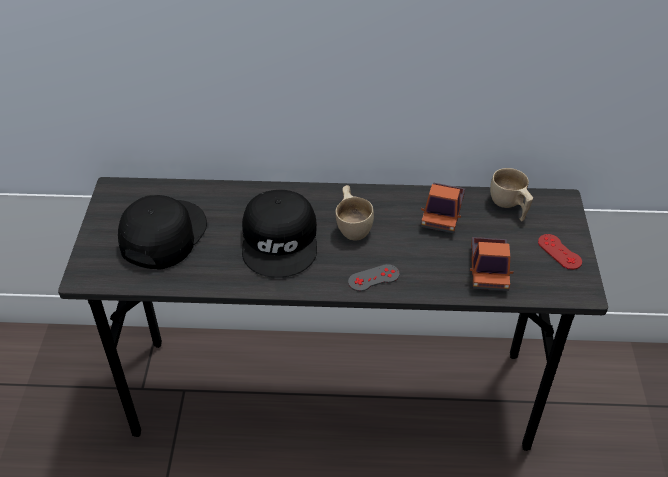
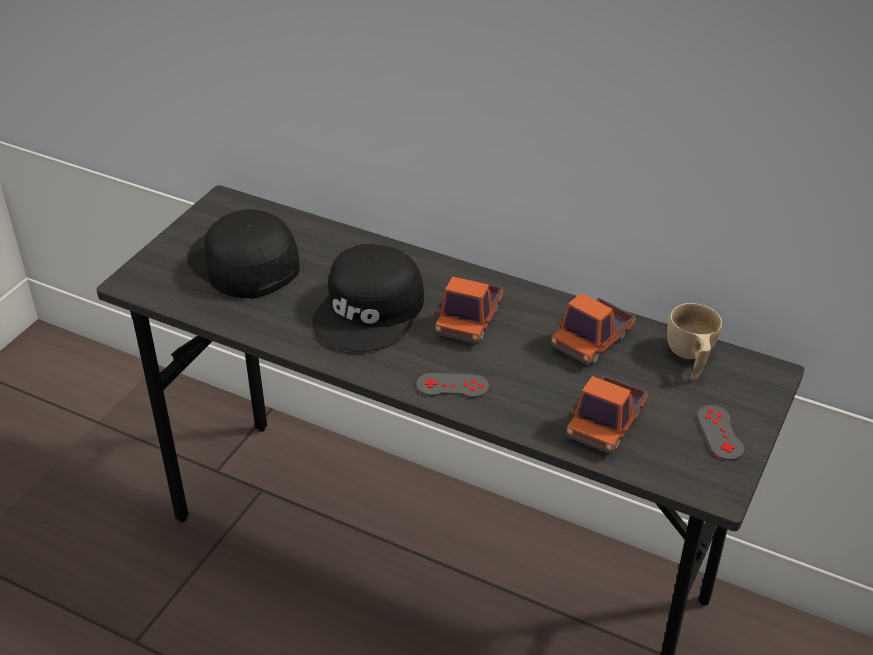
camera: 25 degrees right, 5 degrees down
black cap [118,195,207,270] -> black cap turned 90 degrees counterclockwise [188,209,300,298]
beige cup [335,185,374,241] -> toy truck [435,277,504,344]
red game controller [538,234,582,270] -> grey game controller [697,405,744,461]

